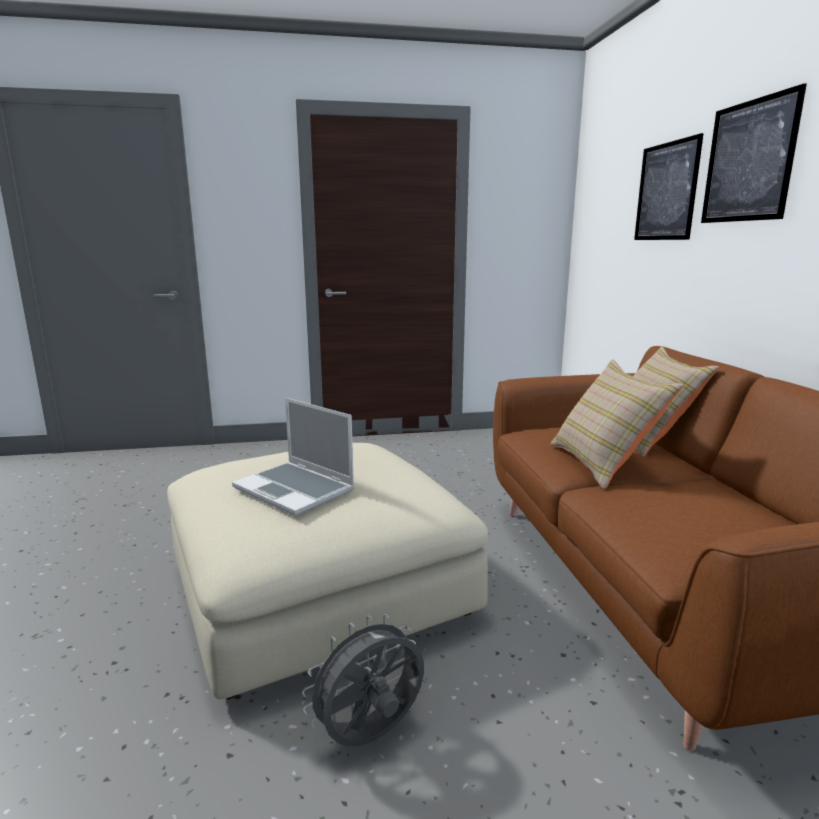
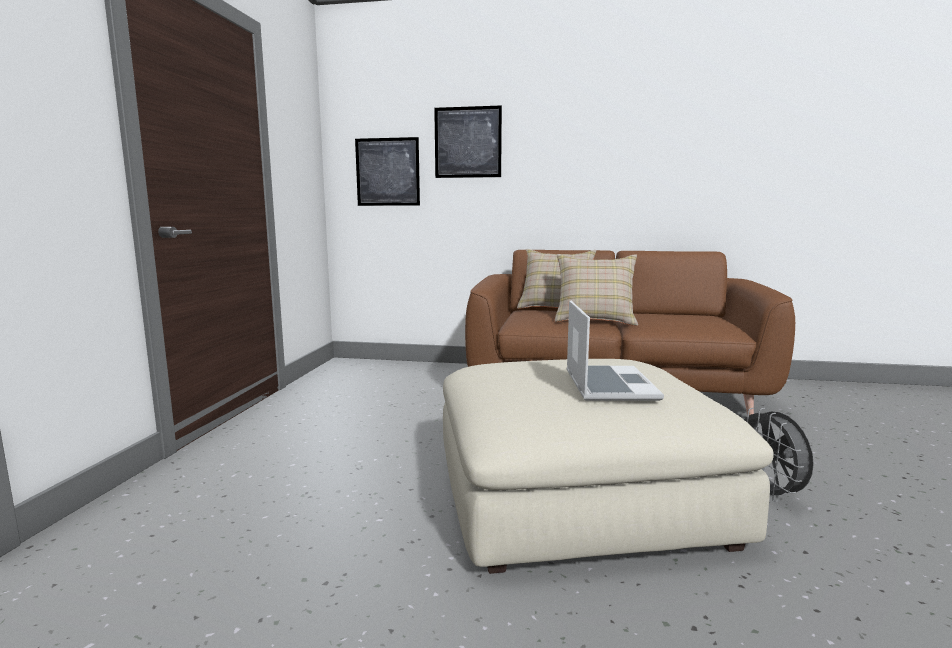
camera: 70 degrees left, 5 degrees down
laptop [232,398,354,516] -> laptop turned 60 degrees counterclockwise [567,301,664,401]
picture [701,84,807,223] -> picture moved to [355,137,420,206]

